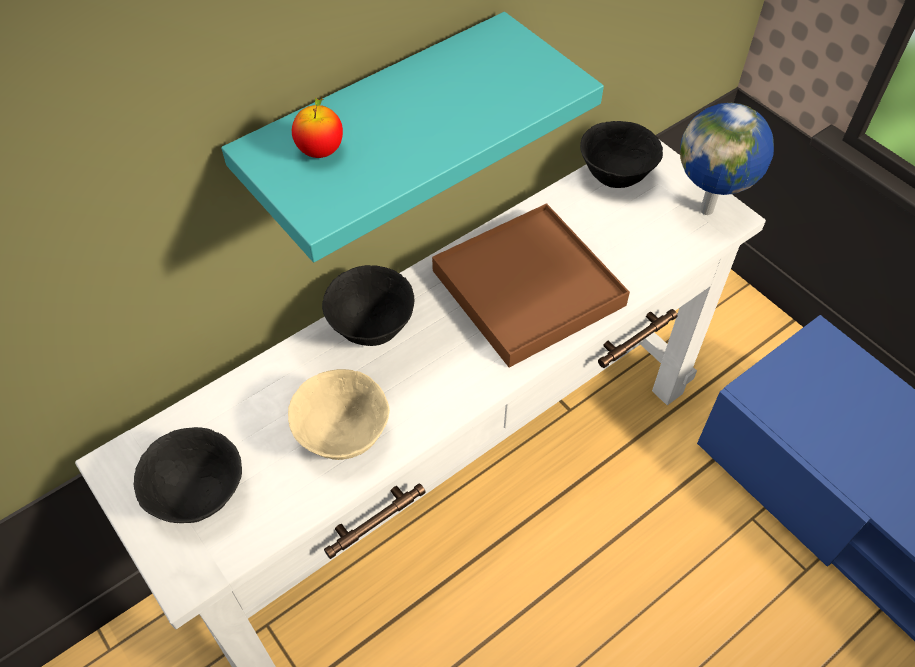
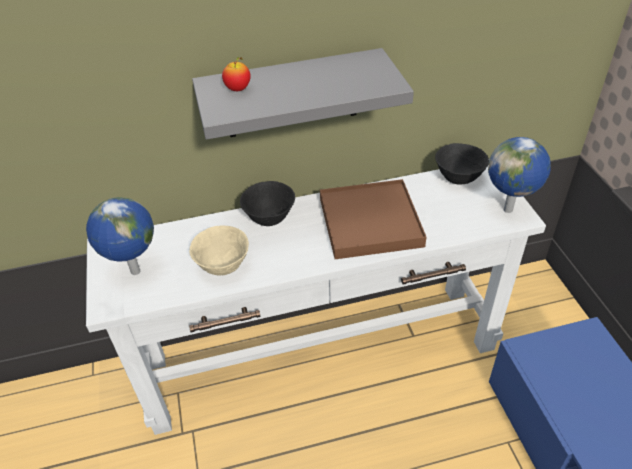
camera: 25 degrees right, 10 degrees down
black bowl [133,427,242,523] -> globe [86,197,154,275]
turquoise shelf [221,12,604,262] -> grey shelf [192,48,414,140]

